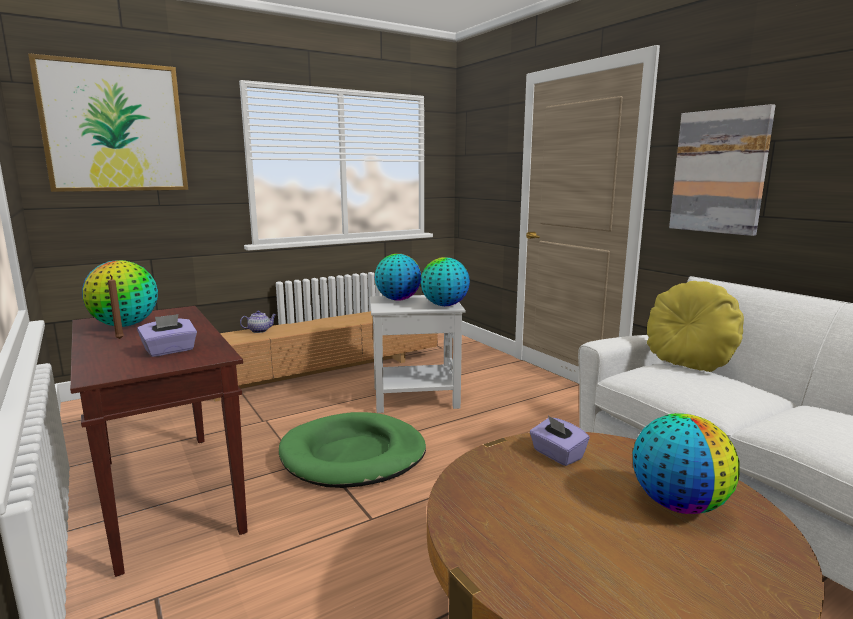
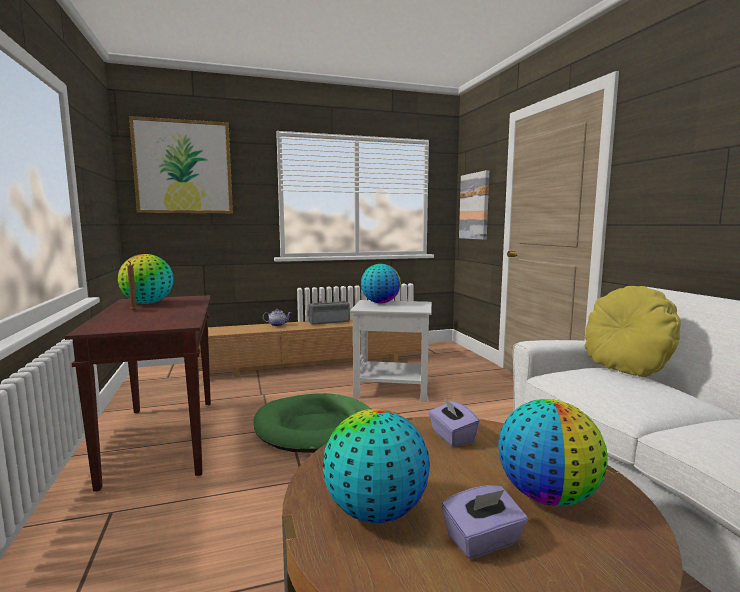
camera: 15 degrees right, 5 degrees down
purple tissue box [137,314,197,357] -> purple tissue box moved to [442,485,528,559]
globe [421,257,470,306] -> globe moved to [323,409,430,523]
picture [669,104,776,236] -> picture moved to [459,170,489,240]
none -> radio [307,301,350,325]

